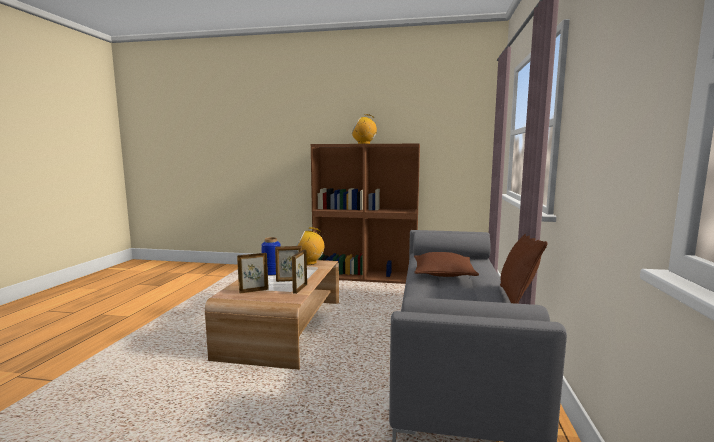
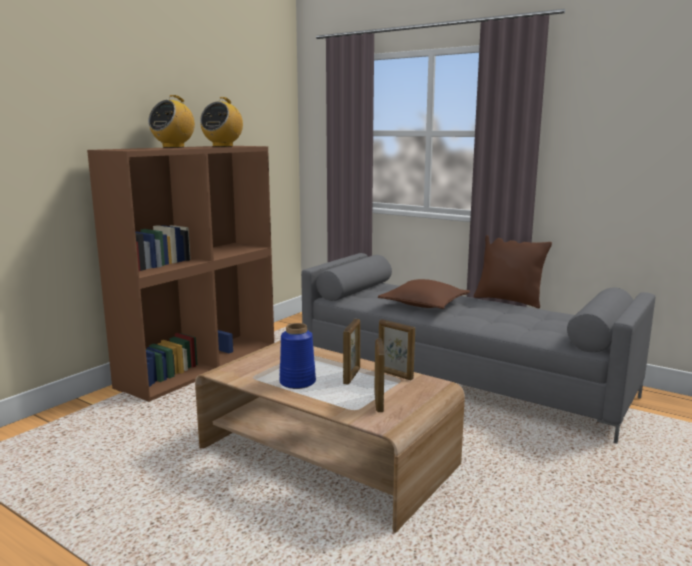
camera: 65 degrees left, 5 degrees up
radio [296,227,324,265] -> radio moved to [200,97,243,147]

